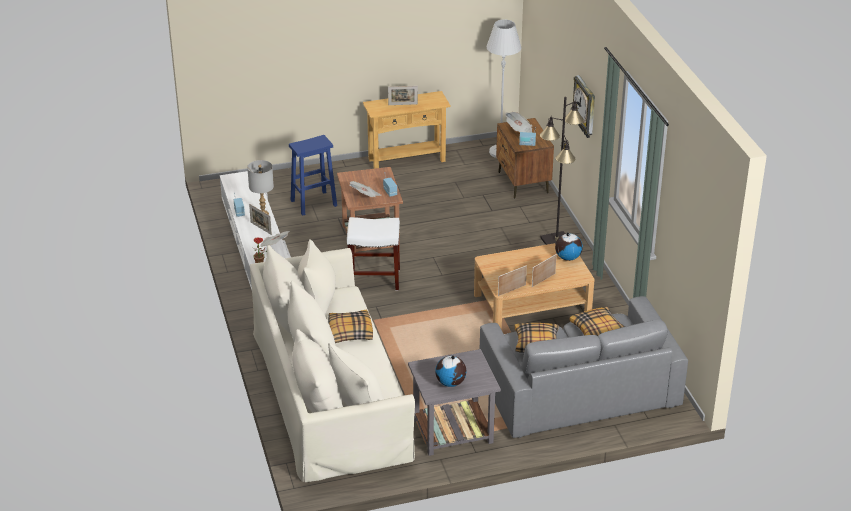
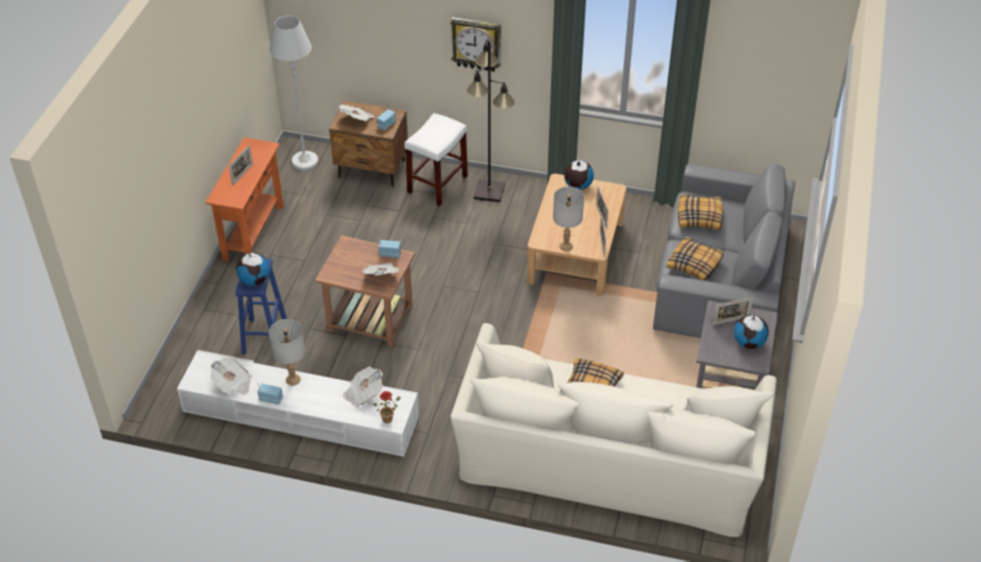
camera: 60 degrees left, 10 degrees up
picture frame [249,204,272,235] -> picture frame moved to [712,297,754,325]
white stool [347,217,400,291] -> white stool moved to [404,113,468,206]
beige console table [363,91,451,169] -> orange console table [205,138,284,261]
none -> newspaper [210,357,252,395]
none -> globe [236,253,270,286]
none -> grey table lamp [553,187,584,251]

